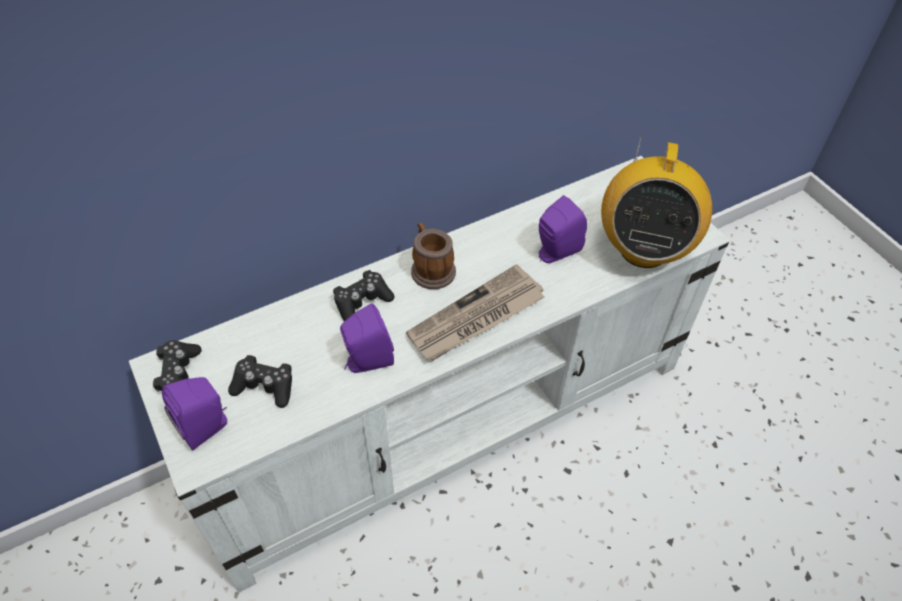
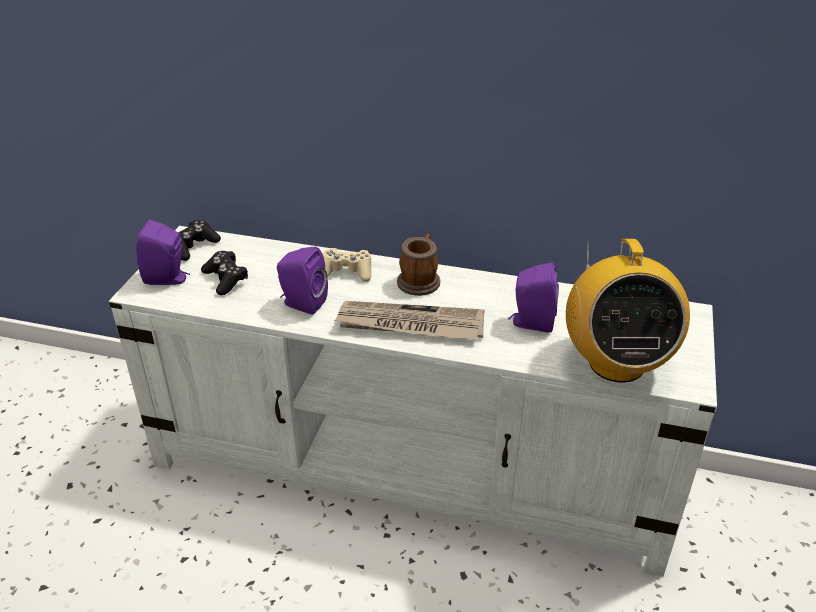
camera: 45 degrees right, 15 degrees down
black game controller [333,270,395,321] -> beige game controller [323,248,371,282]
radio [601,136,712,268] -> radio turned 60 degrees counterclockwise [566,239,690,383]

